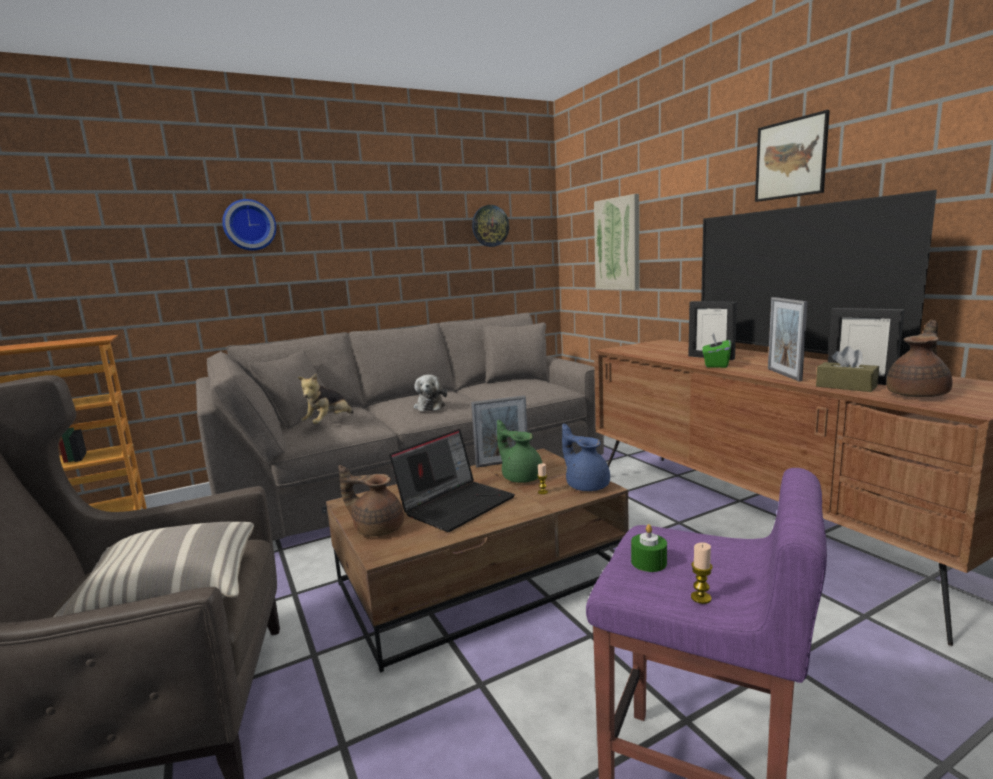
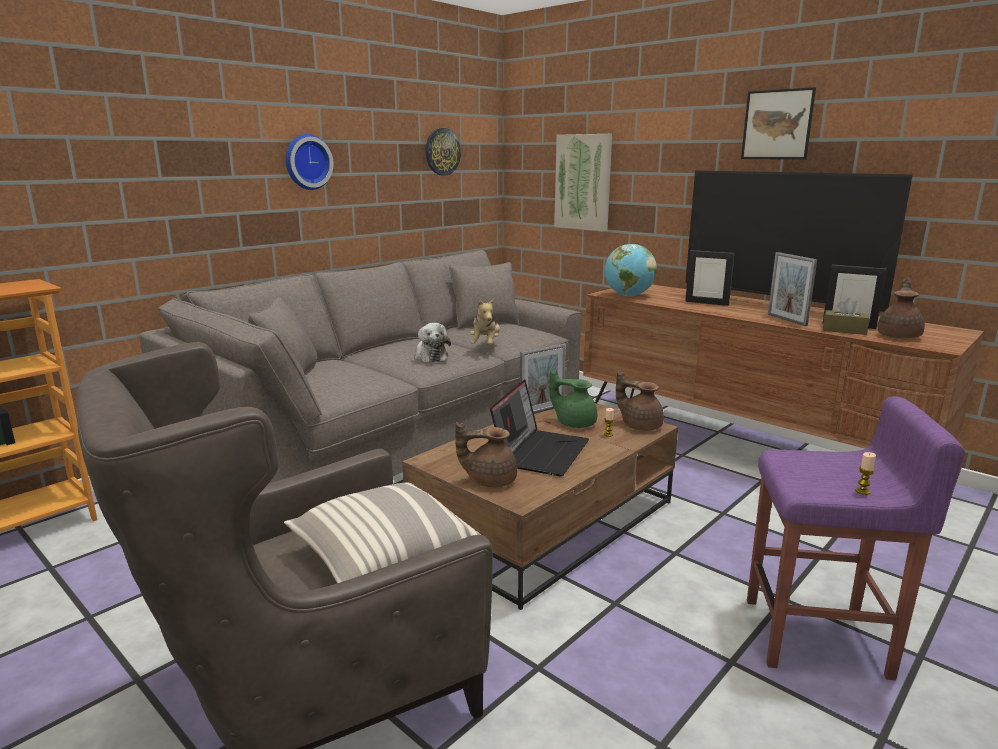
camera: 20 degrees left, 5 degrees up
wall clock [222,199,276,251] -> wall clock moved to [286,134,333,190]
plush toy [298,374,353,424] -> plush toy moved to [470,298,500,345]
blue teapot [562,424,610,491] -> brown teapot [616,370,664,431]
green candle [631,524,667,572] -> none
green tissue box [702,333,731,368] -> none
none -> globe [605,244,657,296]

